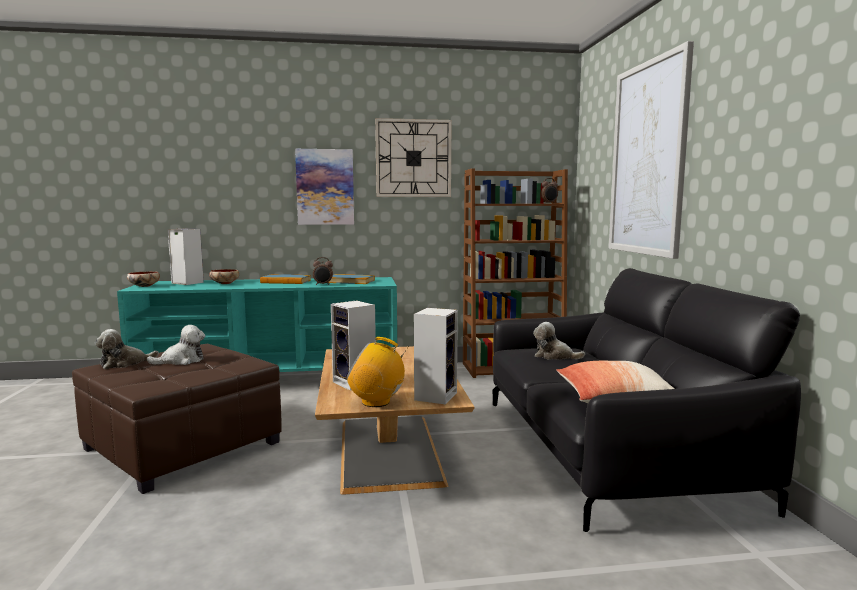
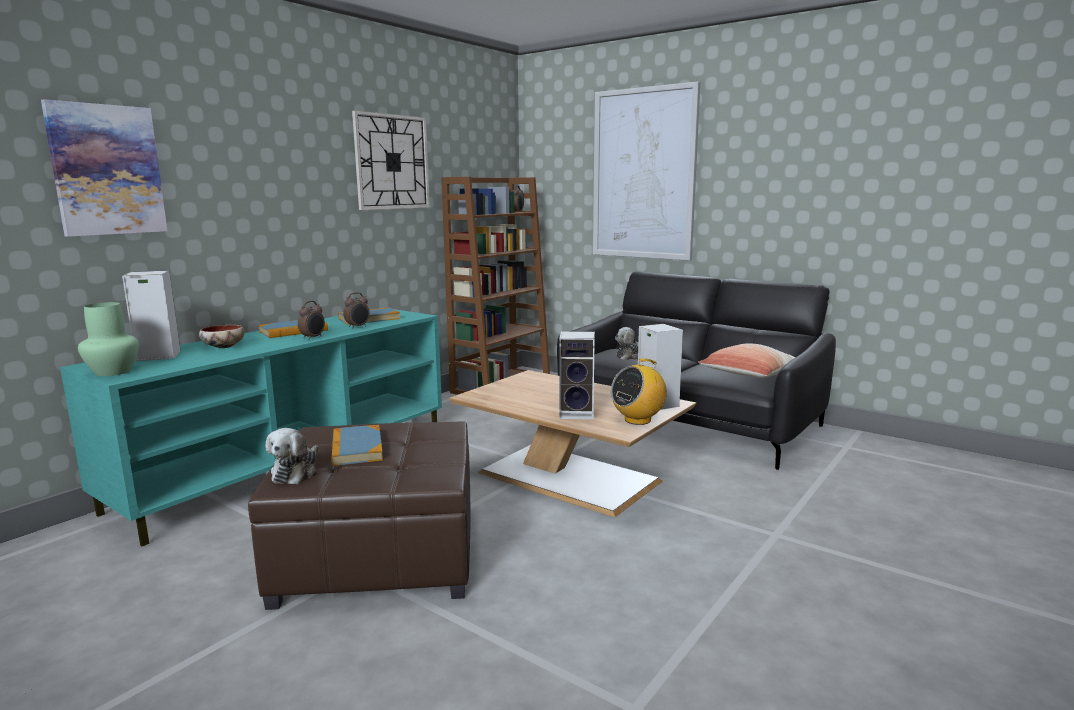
camera: 45 degrees left, 5 degrees up
bowl [127,271,160,287] -> green vase [78,302,139,376]
plush toy [146,325,205,365] -> book [331,425,383,466]
picture [295,149,354,225] -> picture moved to [41,99,168,237]
none -> alarm clock [298,301,325,340]

